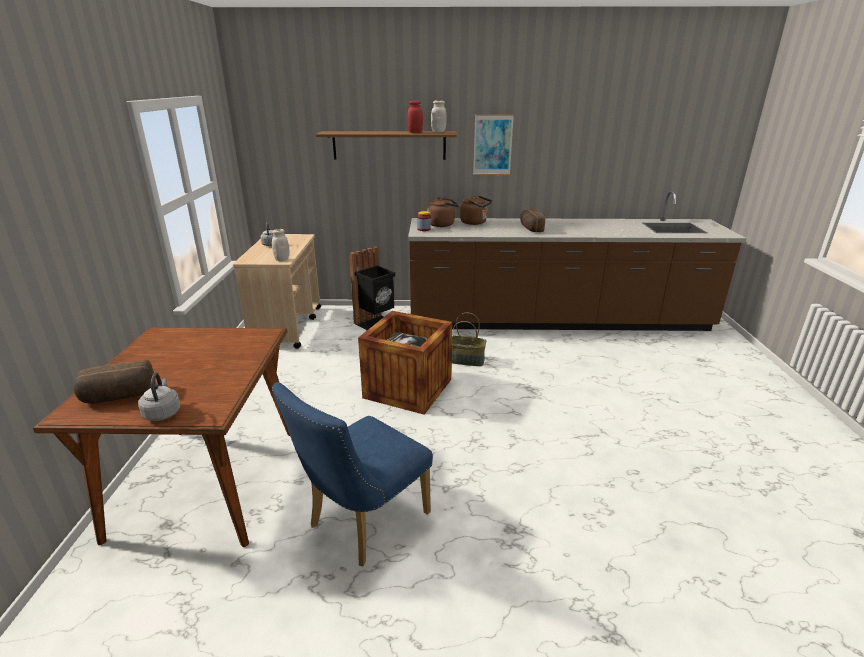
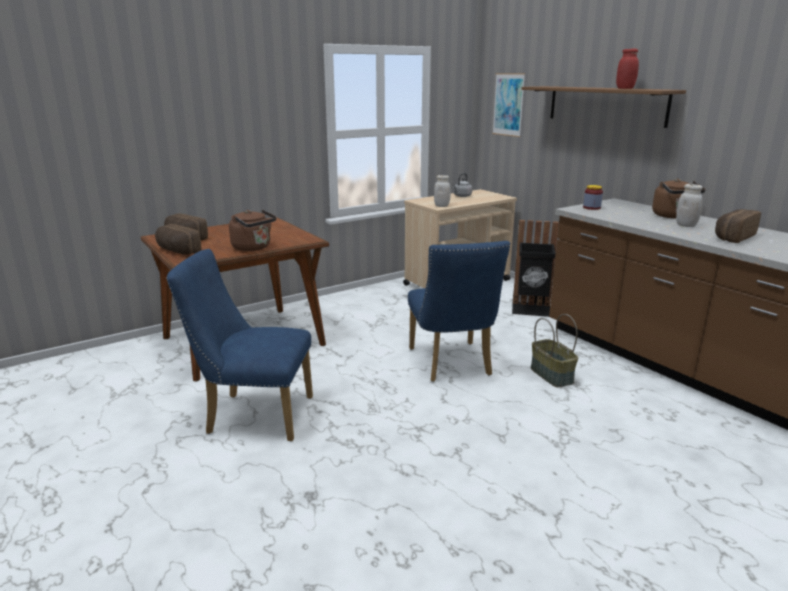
camera: 55 degrees right, 5 degrees down
grey kettle [138,372,180,421] -> bread [155,224,201,255]
crate [358,311,452,414] -> blue chair [408,241,510,382]
brown kettle [427,197,459,227] -> brown kettle moved to [229,210,276,251]
white jar [431,101,447,132] -> white jar moved to [676,184,703,227]
picture [473,114,514,175] -> picture moved to [492,73,525,137]

